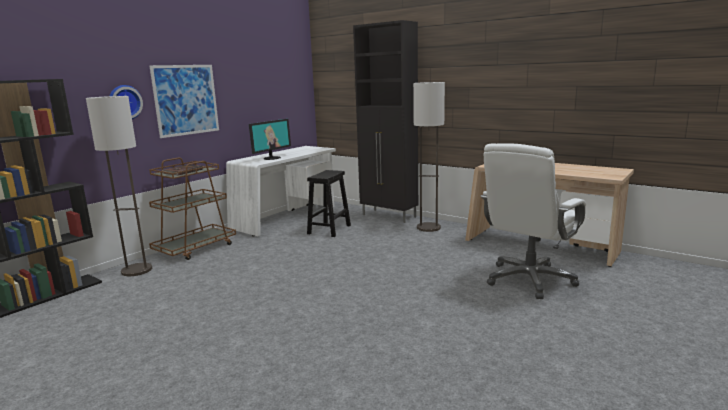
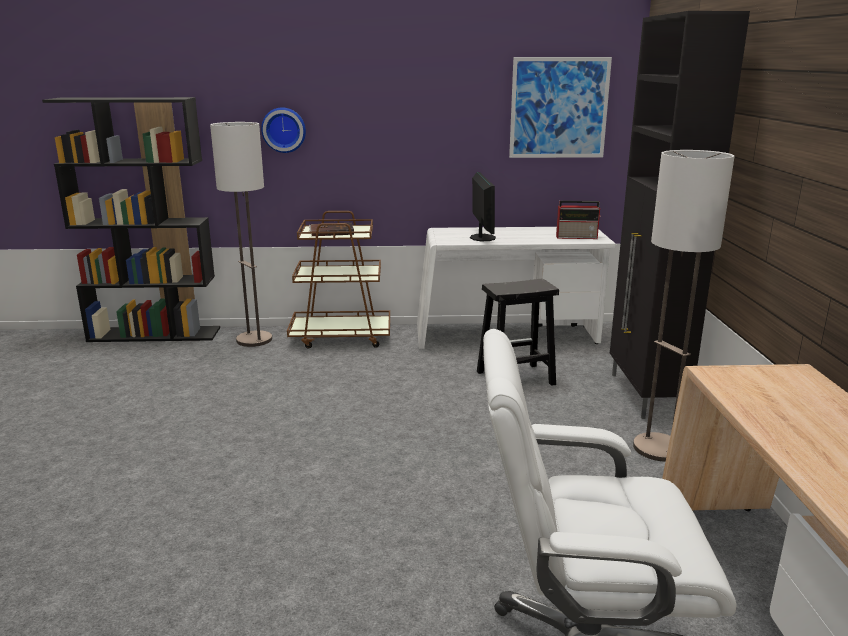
camera: 50 degrees right, 5 degrees up
picture [149,65,219,138] -> picture moved to [509,57,612,158]
monitor [249,119,291,160] -> monitor turned 90 degrees counterclockwise [470,172,496,241]
none -> radio [556,200,601,239]

